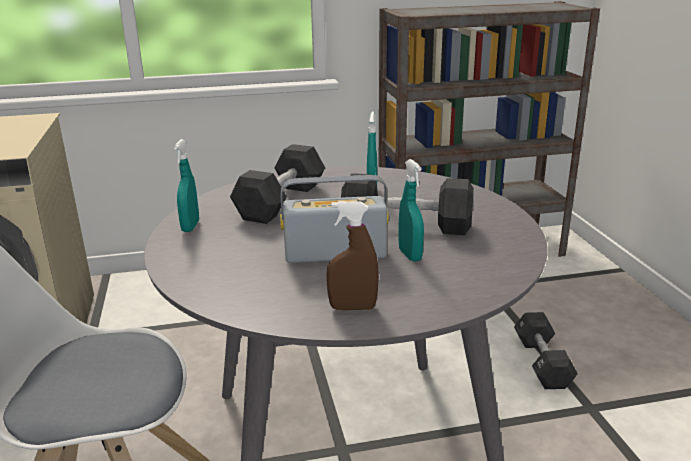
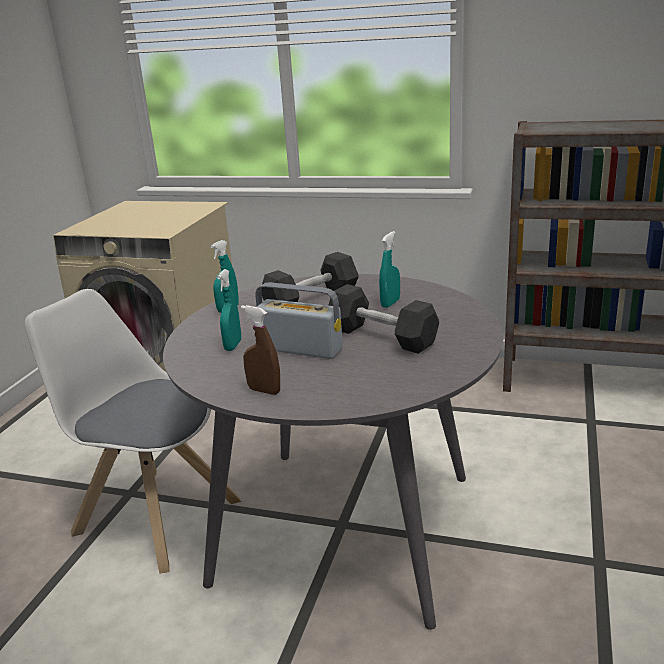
camera: 30 degrees right, 0 degrees up
turquoise spray bottle [399,159,424,262] -> turquoise spray bottle moved to [217,269,241,351]
black dumbbell [514,312,578,389] -> none

